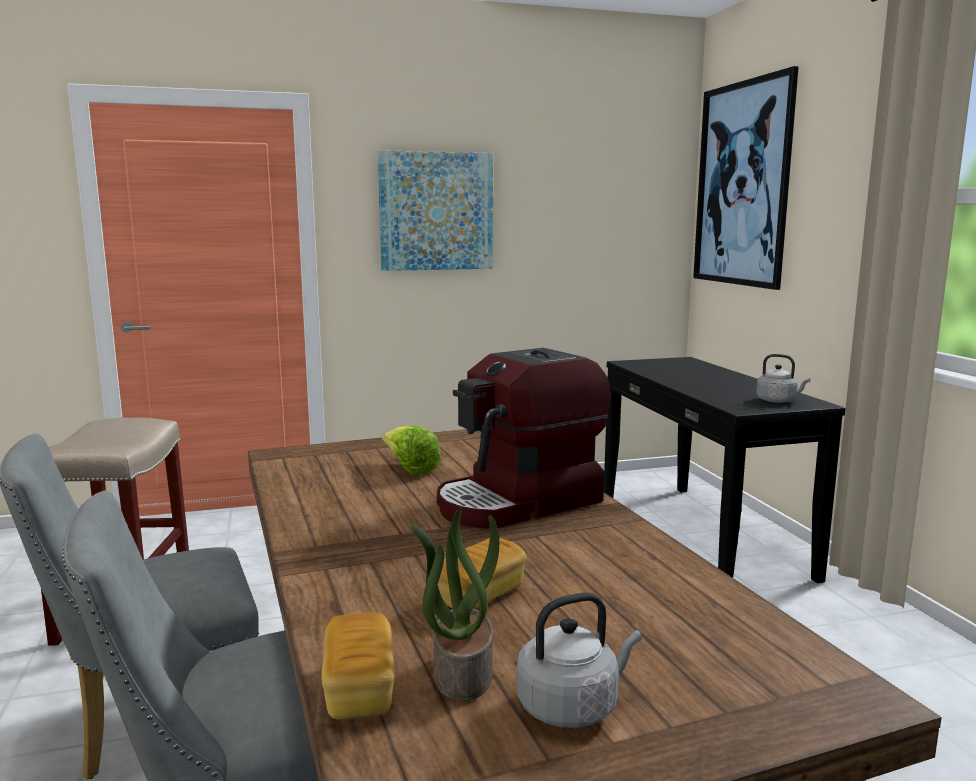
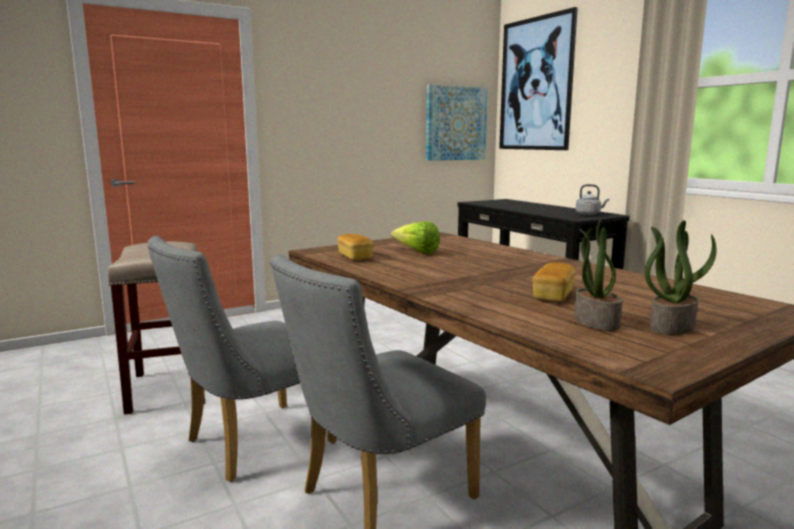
camera: 15 degrees left, 0 degrees up
bread [321,612,394,720] -> bread moved to [338,234,374,260]
picture [378,150,493,271] -> picture moved to [426,84,488,161]
coffee machine [437,348,611,528] -> none
grey kettle [517,592,642,728] -> potted plant [644,220,716,335]

